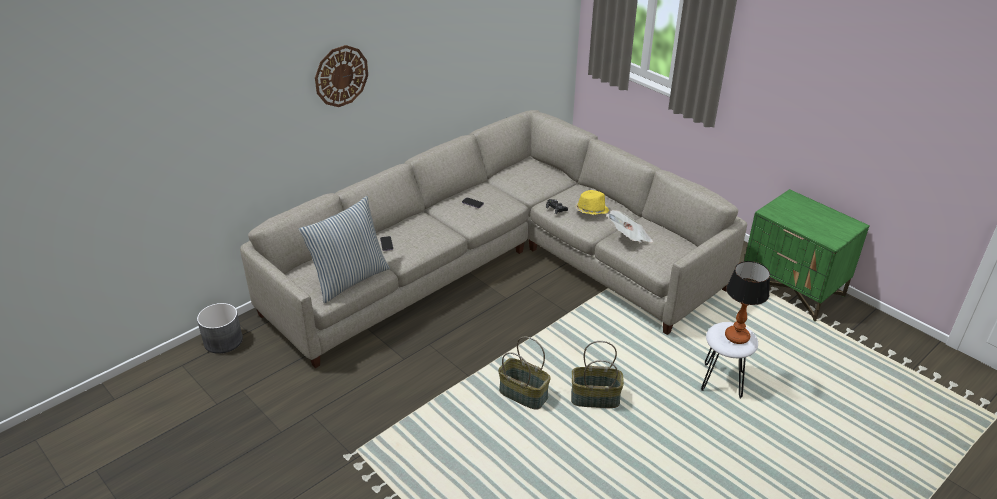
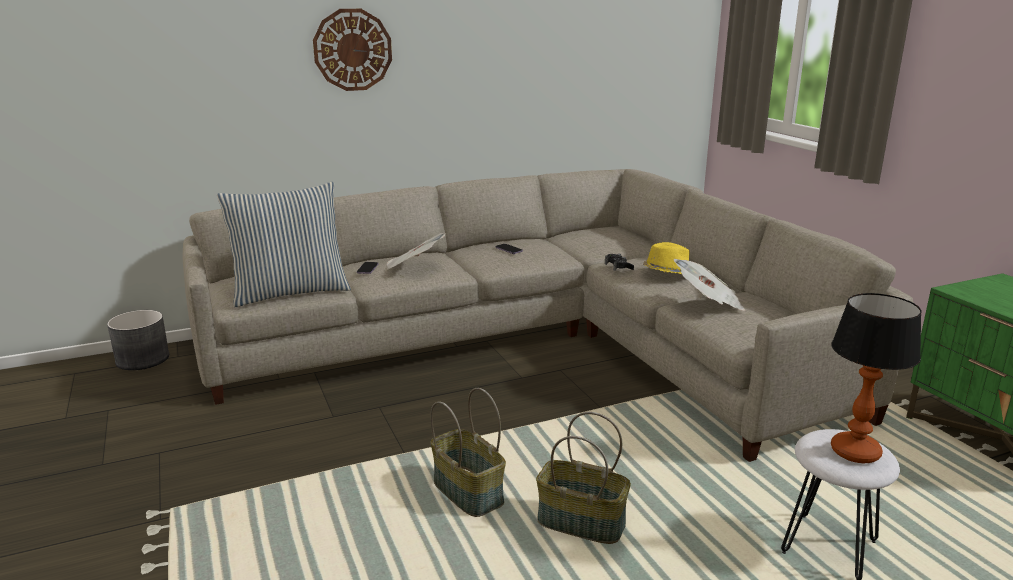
camera: 20 degrees right, 15 degrees down
none -> newspaper [387,233,446,270]

